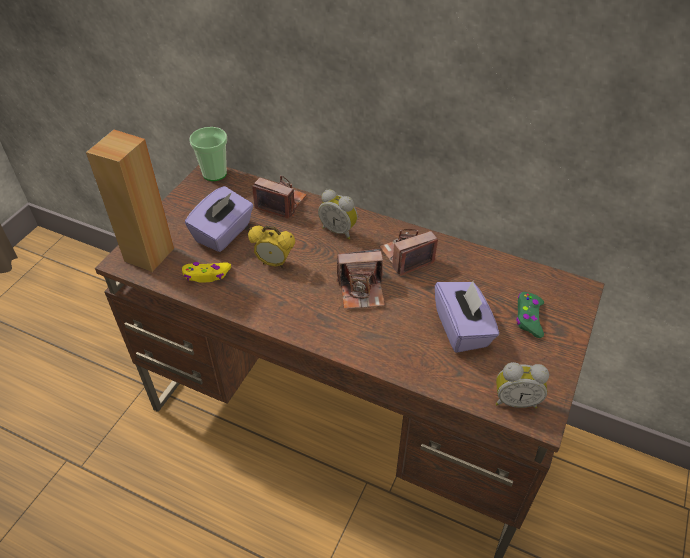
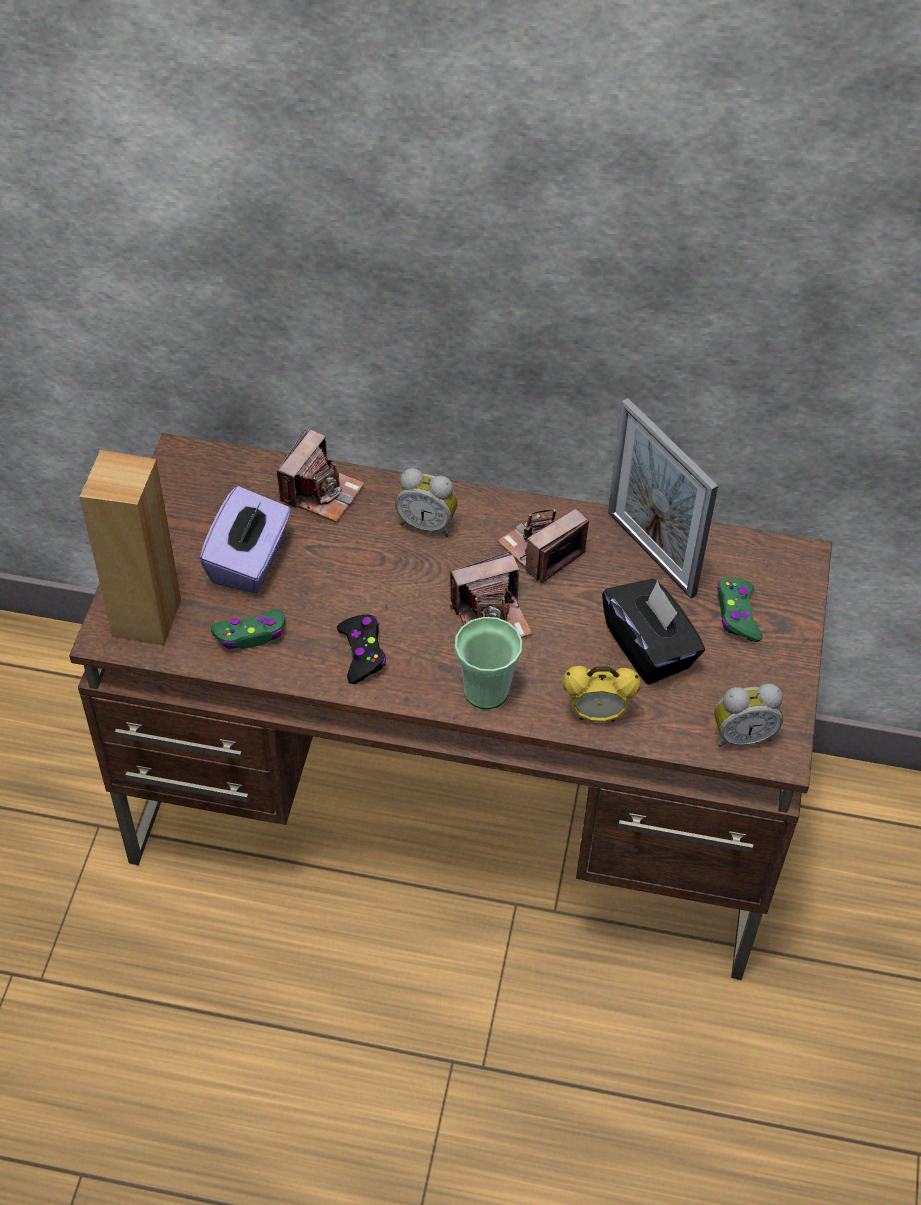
camera: 15 degrees left, 5 degrees up
yellow game controller [182,262,231,282] -> green game controller [210,609,285,649]
cup [189,127,227,181] -> cup moved to [455,617,522,709]
alarm clock [248,226,295,268] -> alarm clock moved to [563,666,641,722]
camera [252,175,307,219] -> camera turned 105 degrees clockwise [277,429,365,522]
purple tissue box [435,281,499,353] -> black tissue box [602,578,705,685]
none -> black game controller [337,615,386,684]
none -> picture frame [608,398,718,599]

